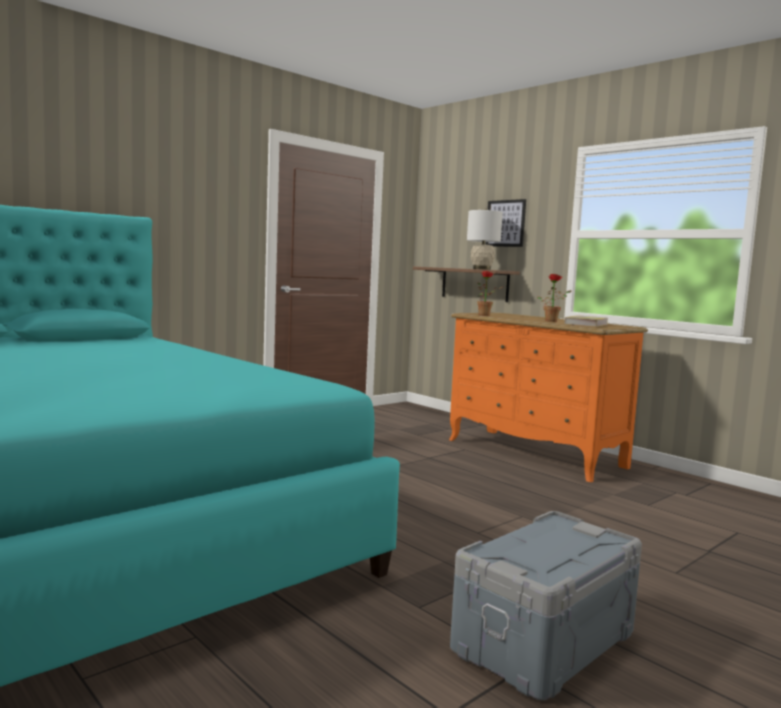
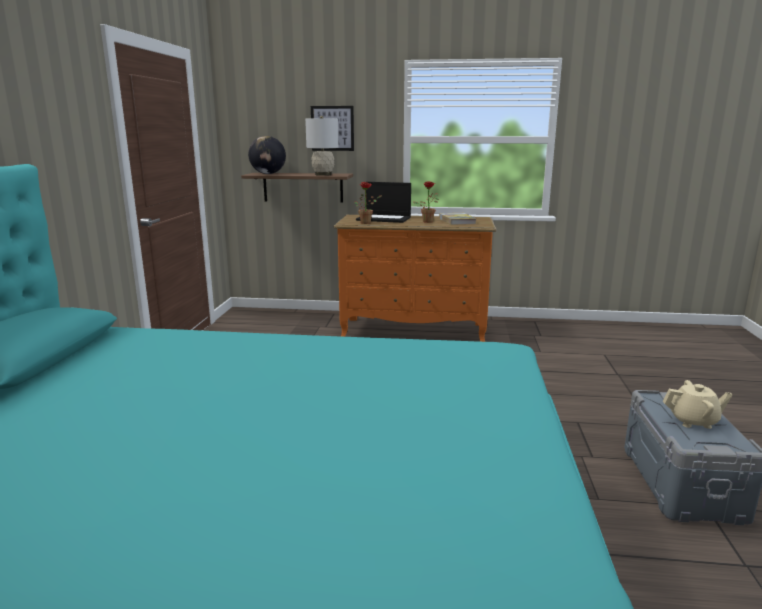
camera: 40 degrees left, 10 degrees up
none -> globe [248,136,286,174]
none -> laptop [356,182,411,223]
none -> beige teapot [663,380,733,429]

